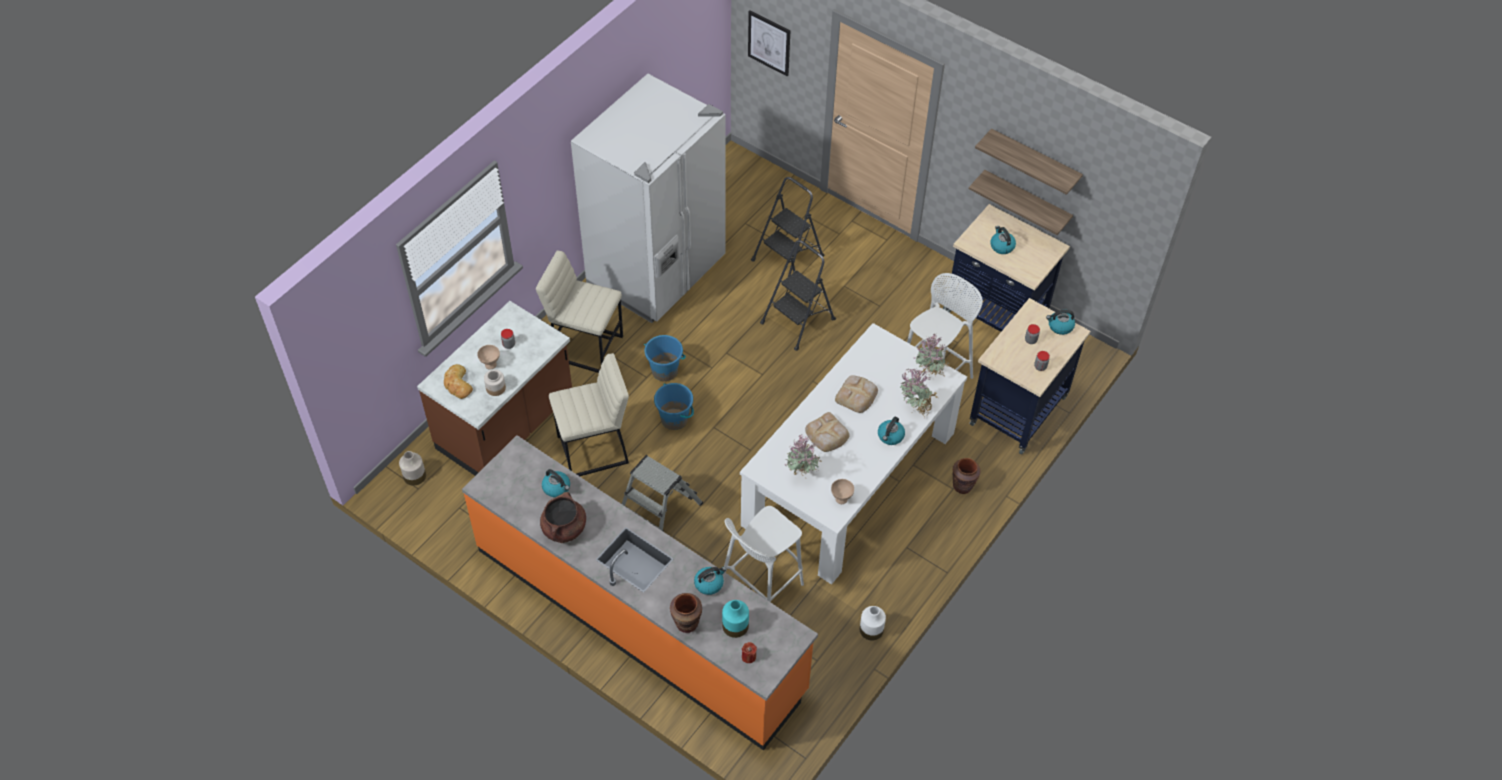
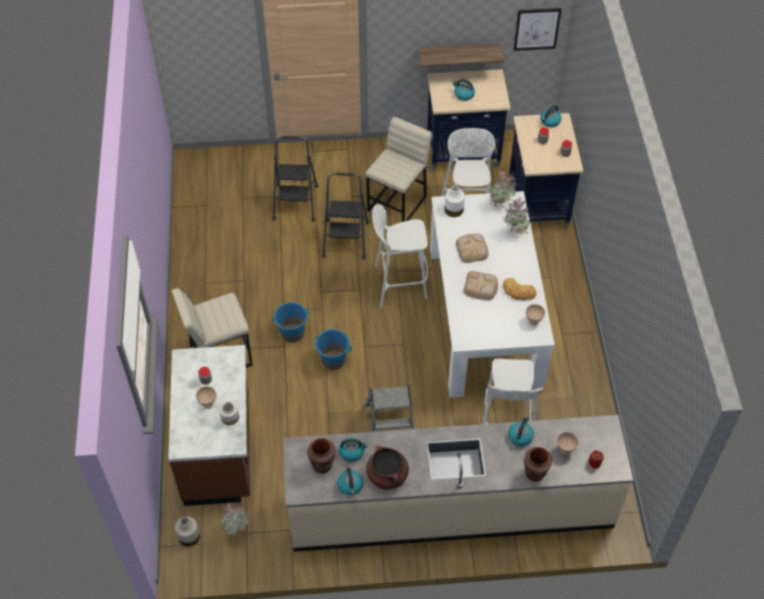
camera: 40 degrees left, 0 degrees up
bread [444,364,473,399] -> bread moved to [503,278,536,300]
orange counter [462,435,818,751] -> beige counter [283,415,633,552]
beige chair [549,353,629,476] -> beige chair moved to [366,117,432,222]
white fridge [571,74,726,323] -> none
turquoise vase [722,600,749,638] -> beige bowl [557,432,579,455]
picture [748,10,790,76] -> picture moved to [514,8,562,51]
potted plant [784,434,822,478] -> potted plant moved to [219,502,249,535]
white vase [860,606,886,640] -> white vase moved to [444,186,465,217]
kettle [878,417,905,445] -> kettle moved to [337,468,363,495]
brown vase [952,458,980,494] -> brown vase moved to [307,438,335,473]
shelf [975,128,1083,195] -> none
none -> white stool [372,204,428,308]

